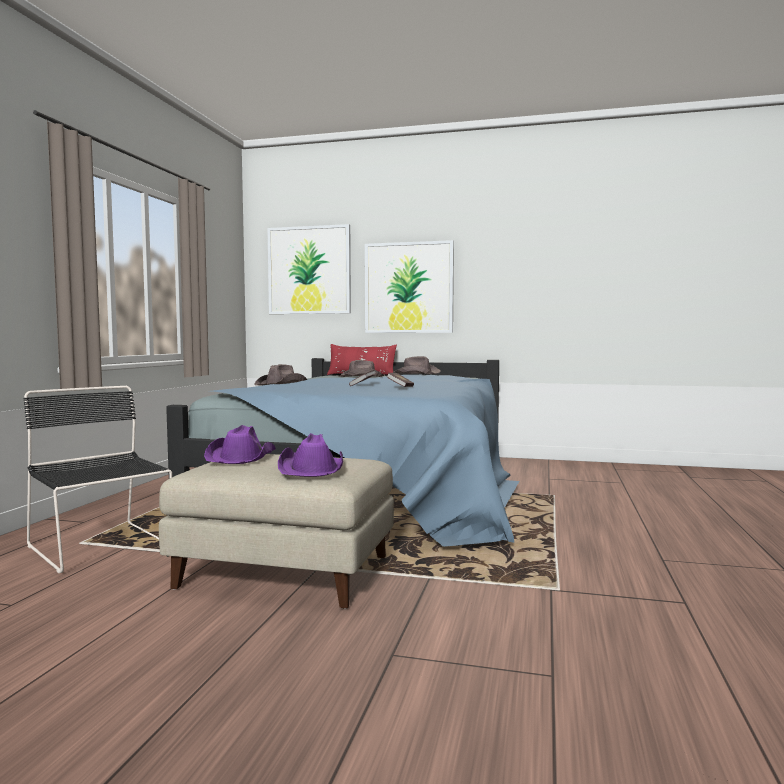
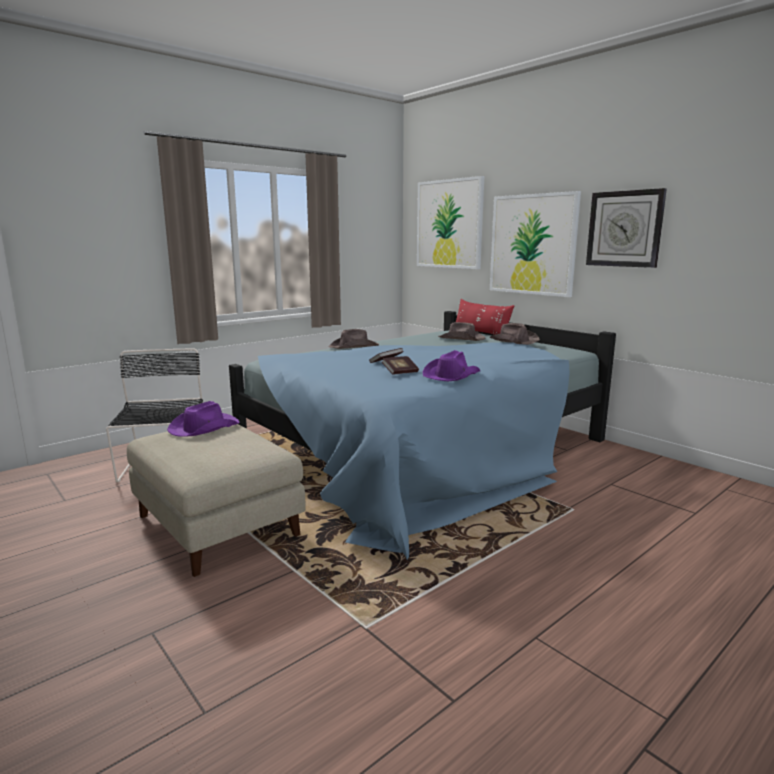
camera: 35 degrees right, 10 degrees up
purple hat [278,433,343,477] -> purple hat moved to [422,350,480,381]
none -> wall clock [586,188,667,268]

